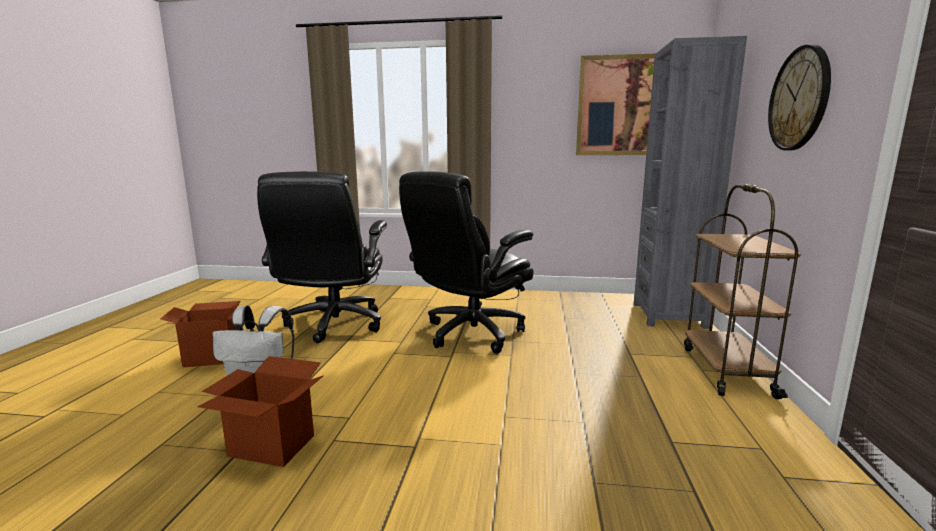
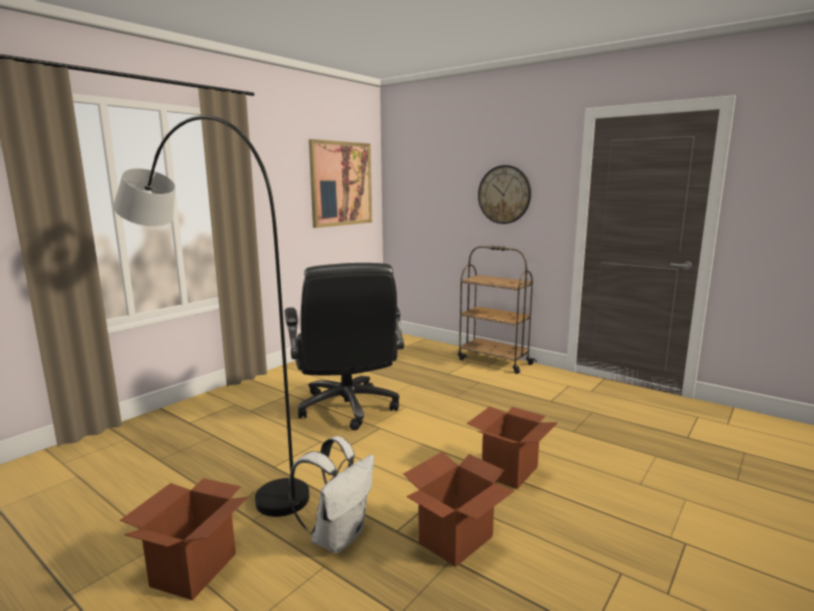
camera: 60 degrees left, 0 degrees up
black office chair [257,171,387,343] -> grey floor lamp [113,115,309,517]
grey bookcase [634,36,747,329] -> none
none -> cardboard box [467,406,558,489]

